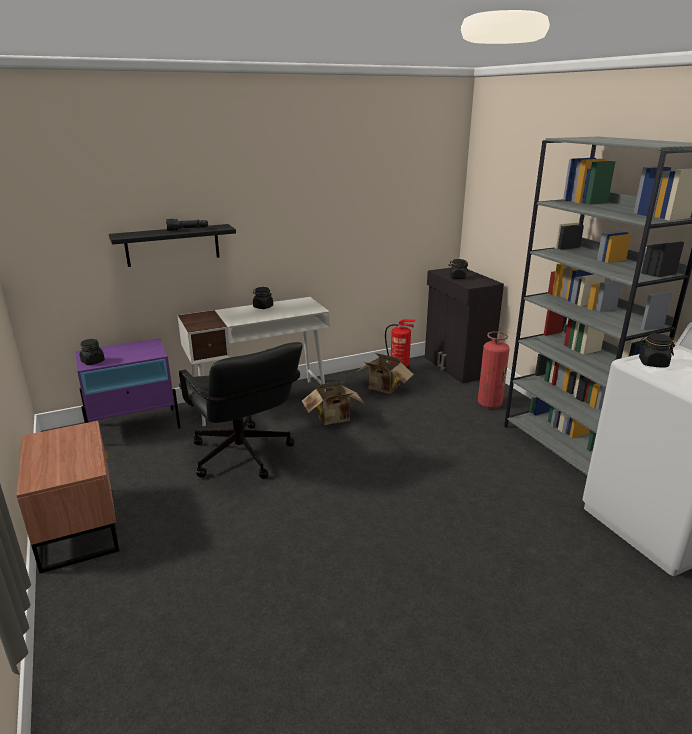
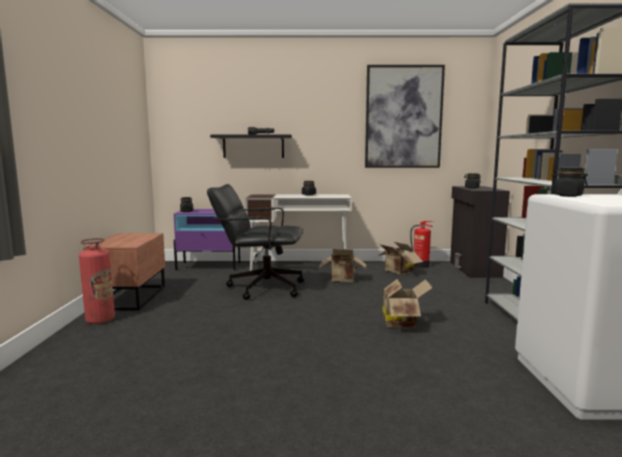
camera: 25 degrees right, 15 degrees down
black office chair [179,342,303,479] -> black office chair turned 105 degrees clockwise [207,184,304,300]
fire extinguisher [478,331,510,408] -> fire extinguisher moved to [79,238,115,324]
none -> picture [365,65,445,168]
none -> cardboard box [382,279,433,329]

